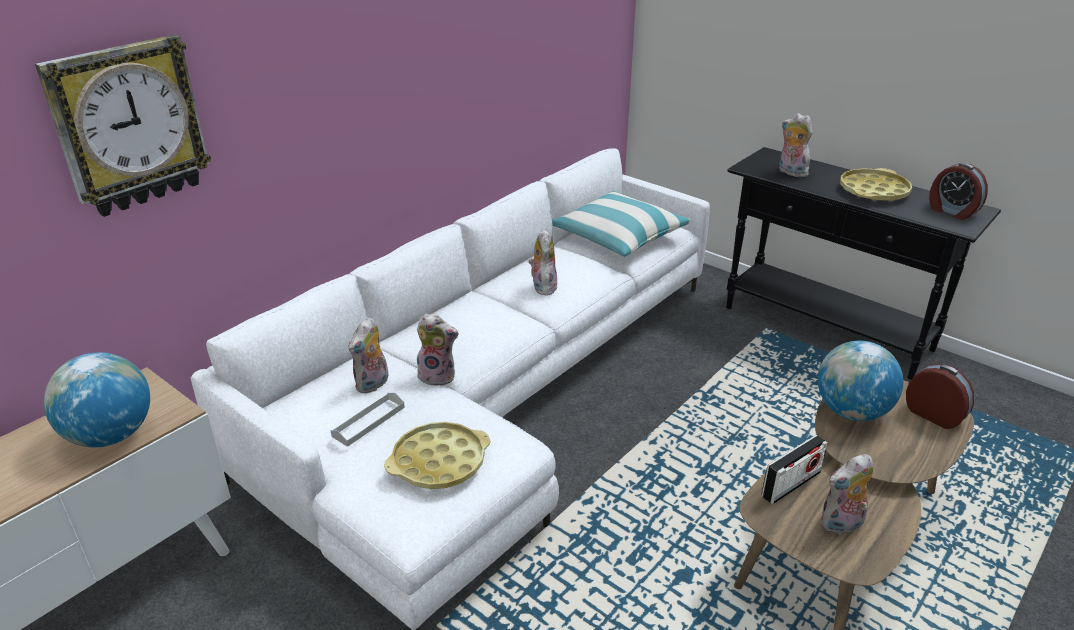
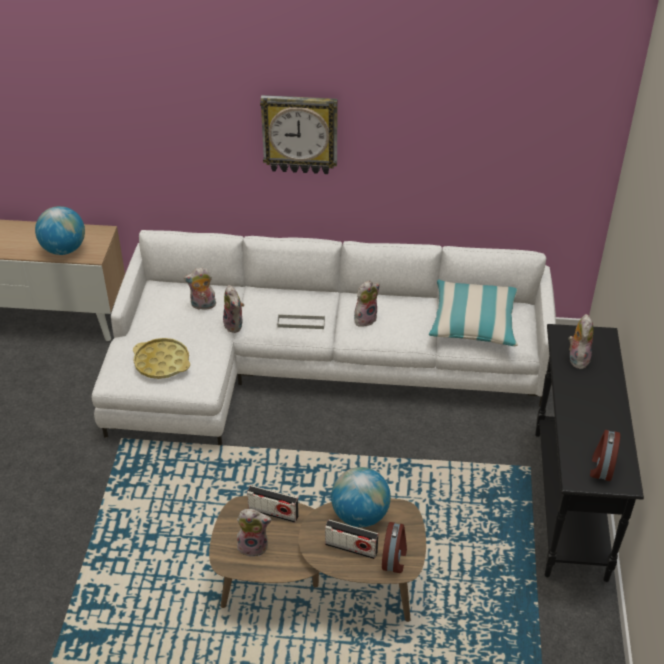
camera: 55 degrees right, 10 degrees up
wall clock [35,34,211,217] -> wall clock moved to [260,95,337,174]
grey tray [330,393,405,447] -> grey tray moved to [277,315,325,329]
plush toy [820,454,873,535] -> plush toy turned 150 degrees clockwise [237,509,272,557]
yellow tray [840,168,912,201] -> none
none -> radio [325,519,378,559]

